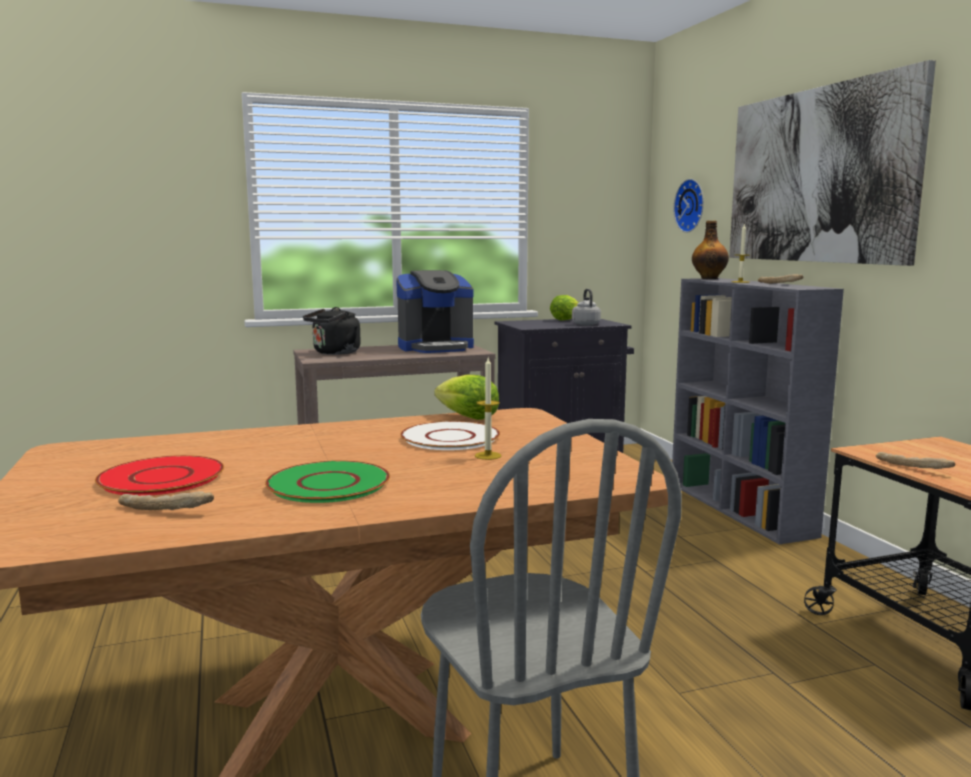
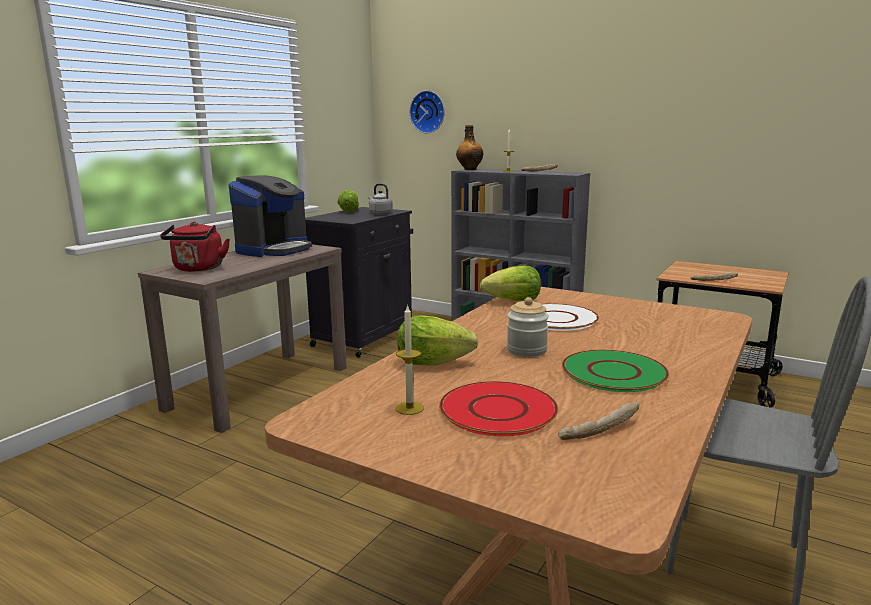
camera: 40 degrees left, 5 degrees up
black kettle [303,307,361,355] -> red kettle [160,222,230,272]
candle [475,358,502,460] -> candle moved to [396,304,424,415]
picture [729,60,936,266] -> none
none -> lettuce [397,315,479,365]
none -> jar [507,297,549,357]

